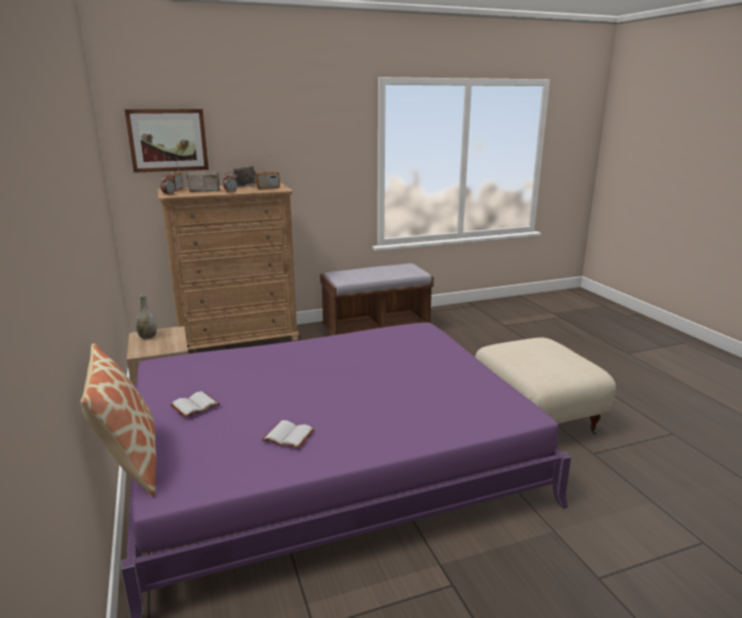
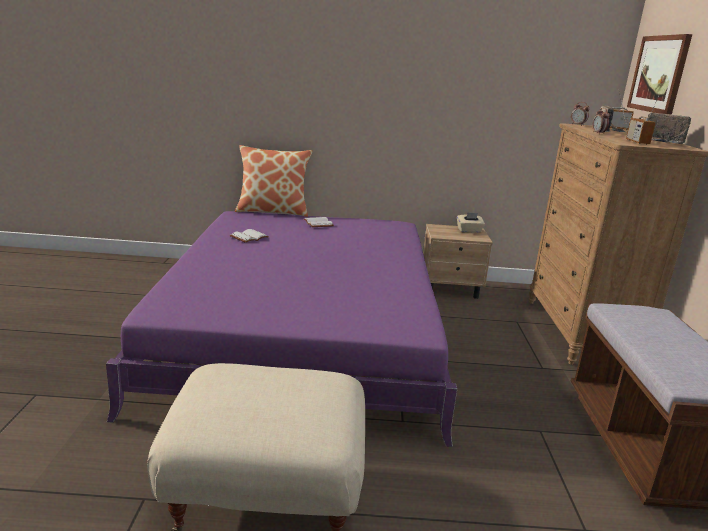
camera: 110 degrees right, 0 degrees up
grey vase [136,295,157,339] -> beige tissue box [457,212,485,233]

